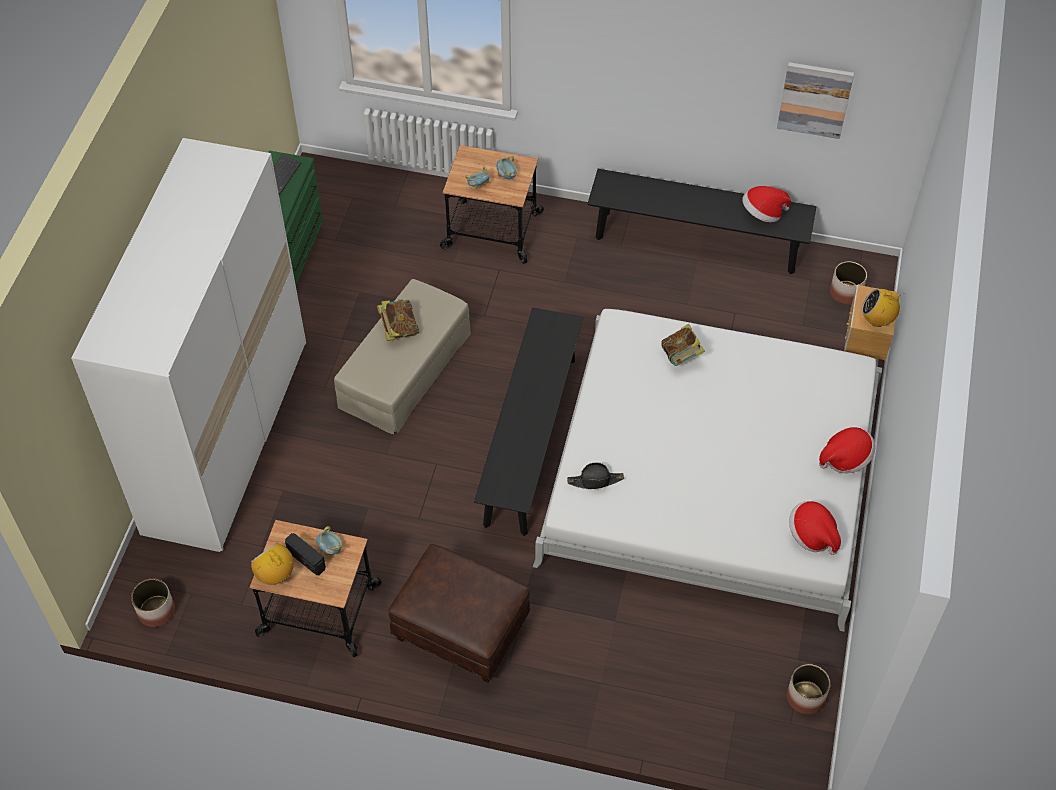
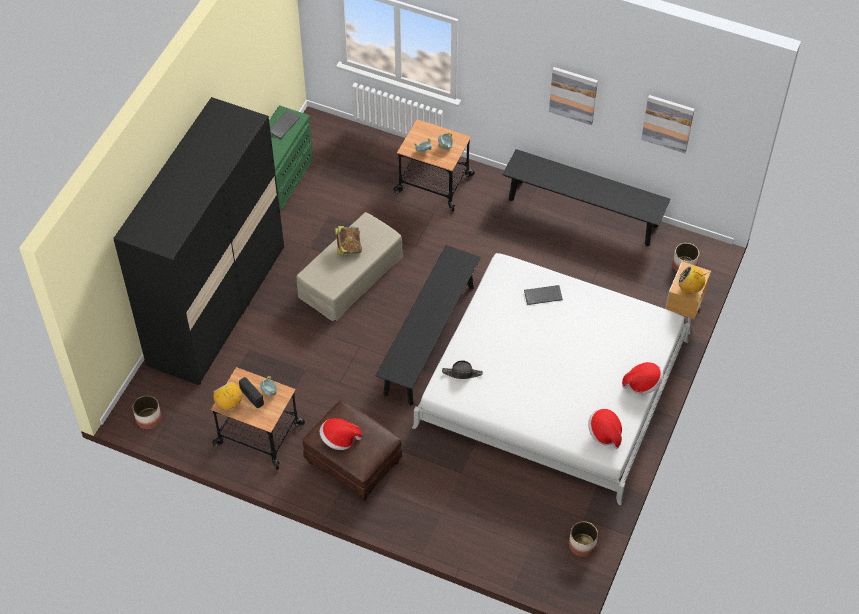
camera: 10 degrees right, 0 degrees up
white wardrobe [71,138,306,552] -> black wardrobe [113,97,284,385]
book [661,324,705,366] -> keyboard [524,285,563,305]
hat [742,186,791,223] -> hat moved to [320,418,362,450]
none -> picture [549,67,598,125]

